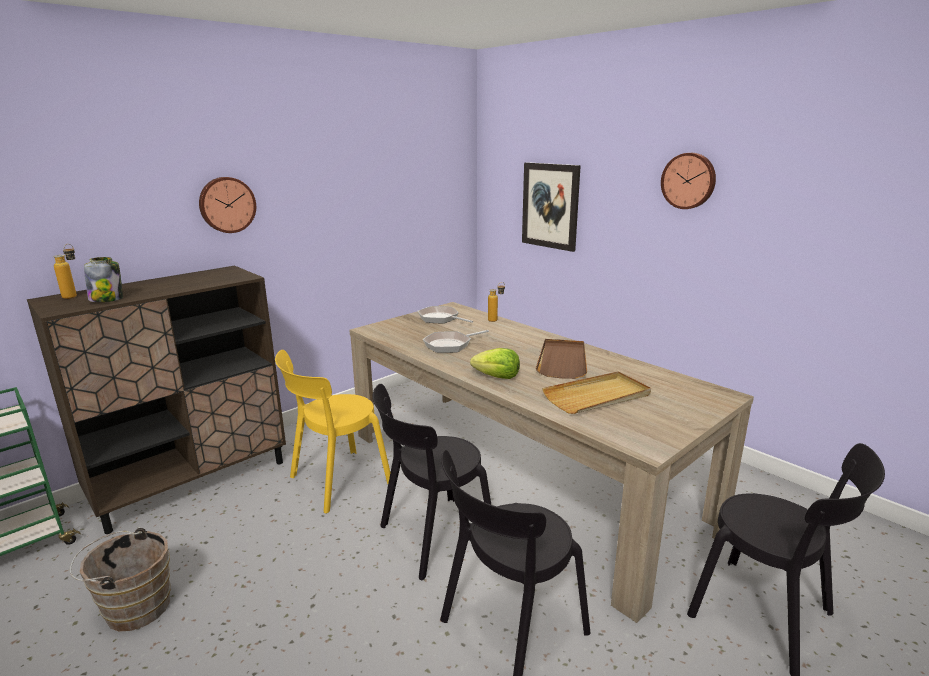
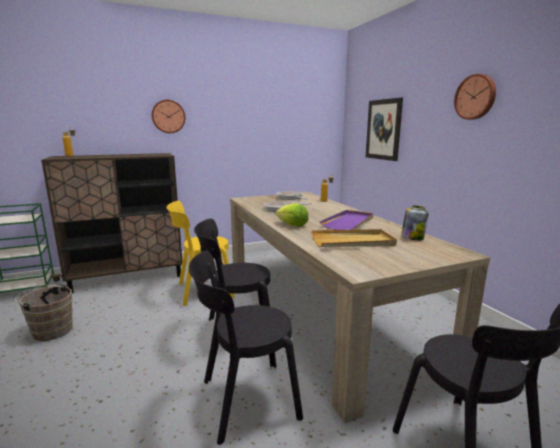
camera: 20 degrees right, 5 degrees down
jar [84,257,123,302] -> jar moved to [401,205,429,240]
brown tray [536,339,587,379] -> purple tray [320,210,374,230]

